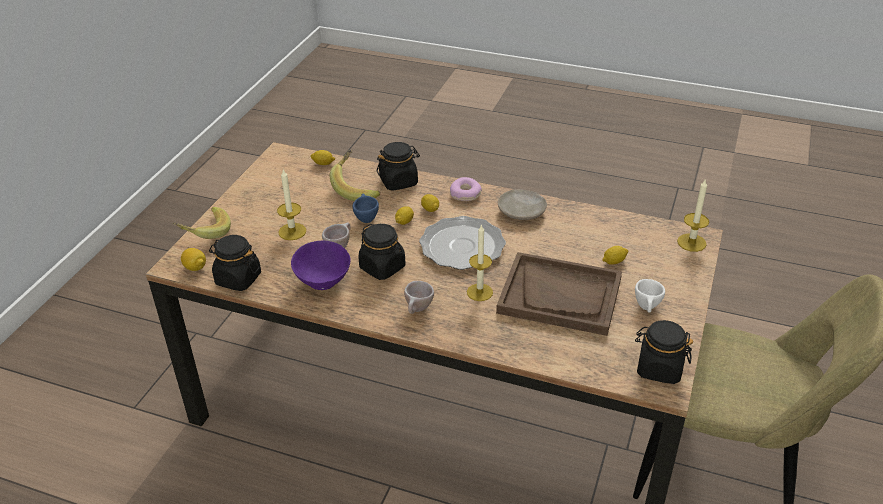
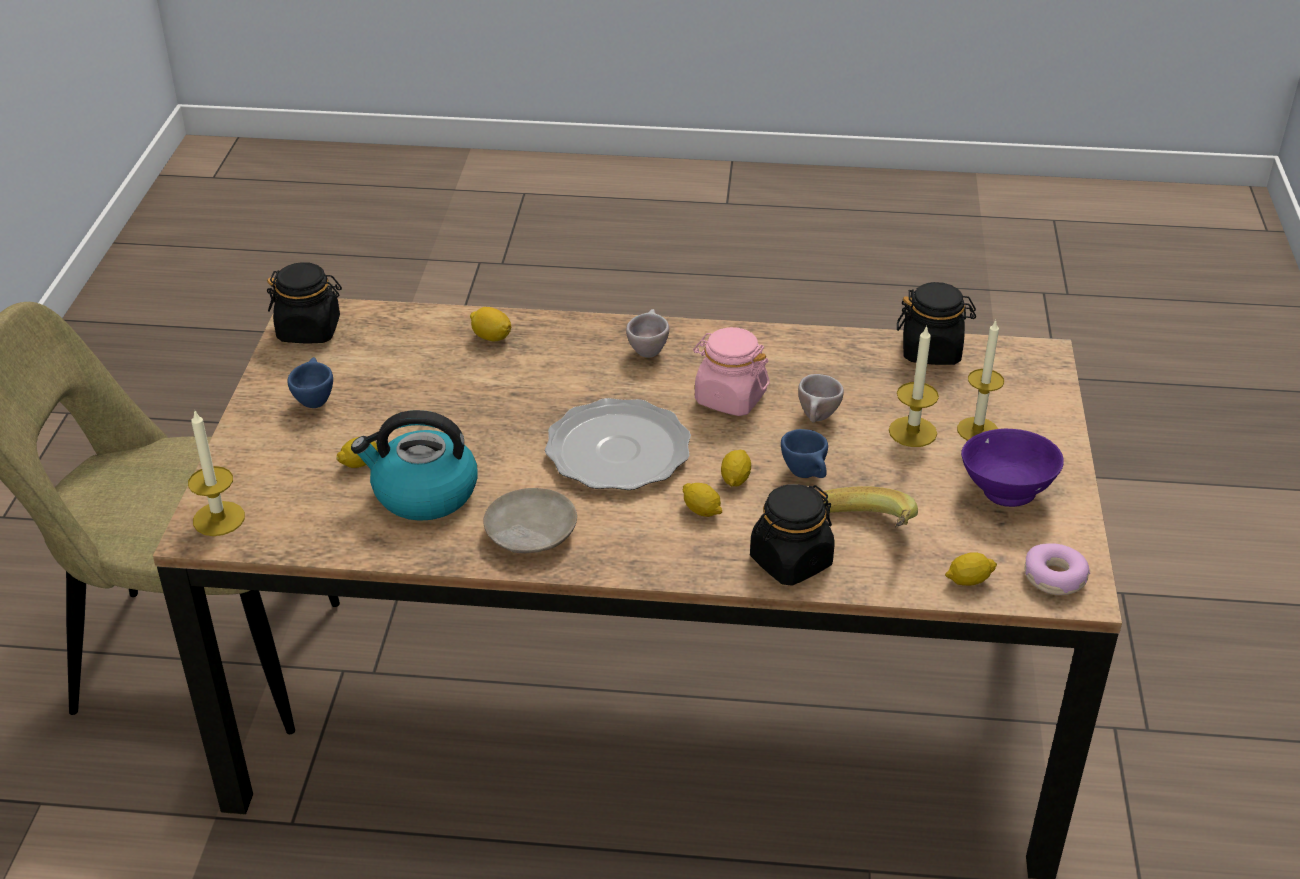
camera: 165 degrees right, 0 degrees up
banana [172,207,231,239] -> none
lemon [181,248,206,271] -> lemon moved to [470,307,511,341]
purple bowl [291,241,351,290] -> purple bowl moved to [961,429,1064,507]
black jar [358,224,405,280] -> pink jar [693,327,770,416]
donut [450,177,482,201] -> donut moved to [1025,543,1090,595]
candle [467,224,493,301] -> candle moved to [957,319,1004,441]
brown tray [496,252,622,336] -> none
white cup [635,279,665,313] -> blue cup [288,357,333,408]
none -> kettle [351,410,478,521]

